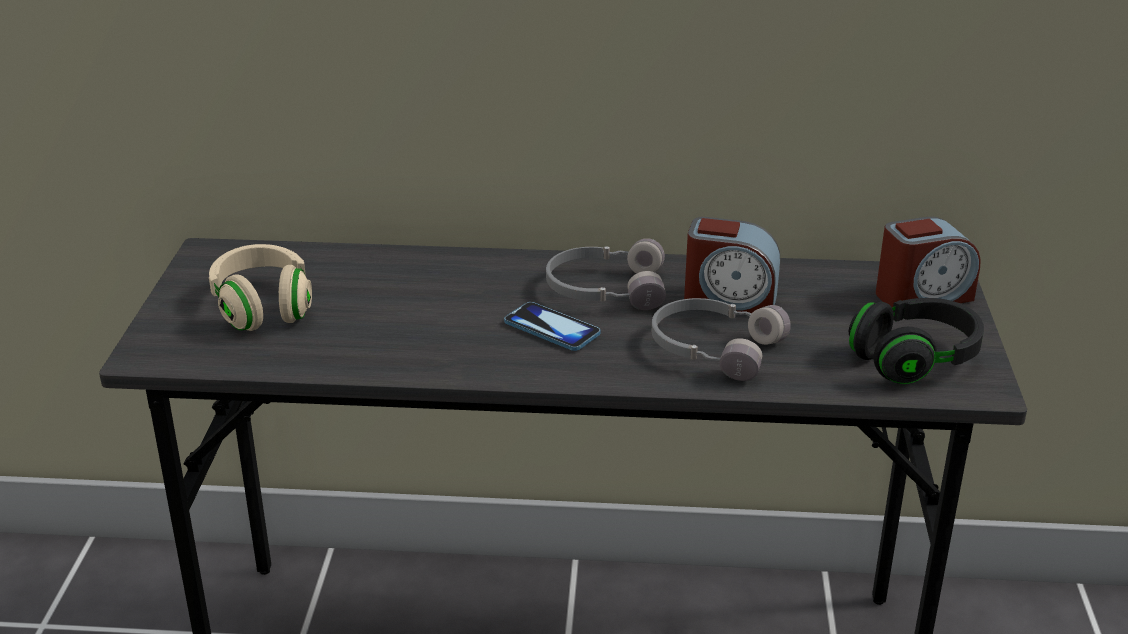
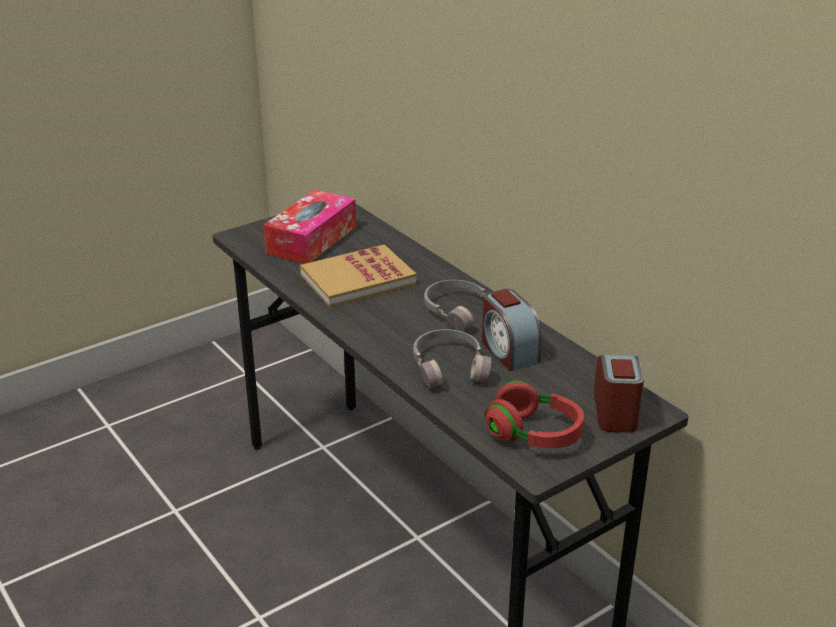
camera: 50 degrees right, 0 degrees up
beige headphones [209,244,312,331] -> tissue box [263,190,356,264]
phone [504,302,601,351] -> none
black headphones [849,298,984,384] -> red headphones [484,381,584,448]
alarm clock [876,217,981,307] -> alarm clock turned 120 degrees counterclockwise [594,355,644,433]
none -> book [300,244,417,308]

